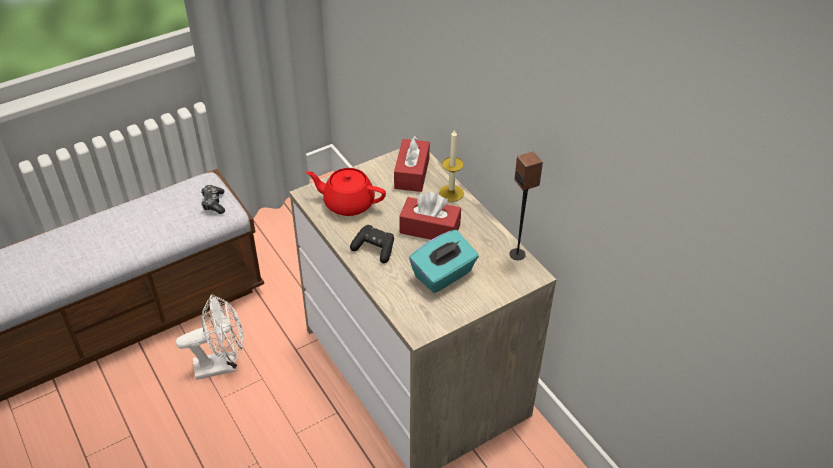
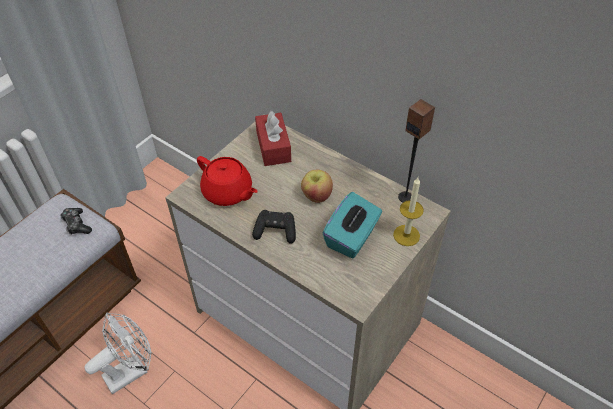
camera: 20 degrees left, 5 degrees up
red teapot [306,168,386,216] -> red teapot turned 135 degrees counterclockwise [197,156,258,206]
red tissue box [399,192,461,240] -> apple [301,170,333,203]
candle [439,129,464,202] -> candle moved to [393,178,424,246]

